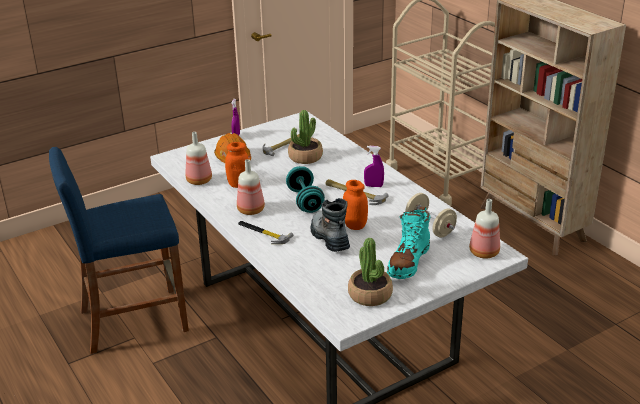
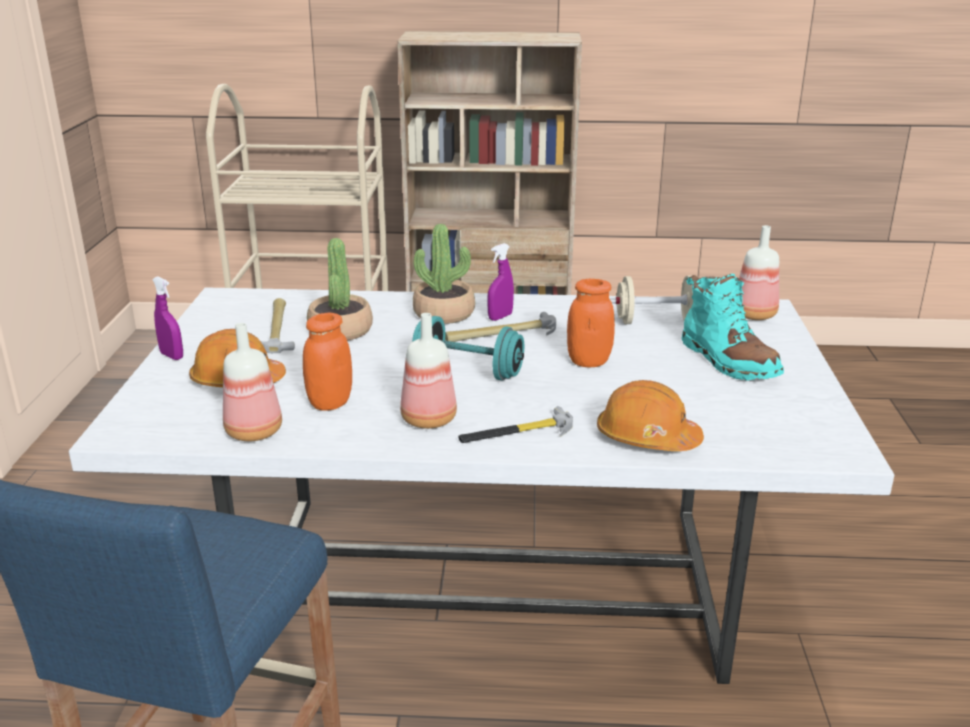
camera: 55 degrees left, 5 degrees down
boot [311,198,350,252] -> none
potted plant [348,238,393,306] -> potted plant moved to [413,224,475,324]
none -> orange hard hat [597,380,704,451]

